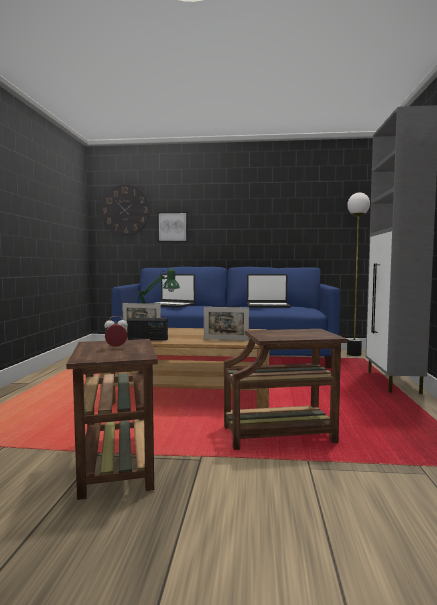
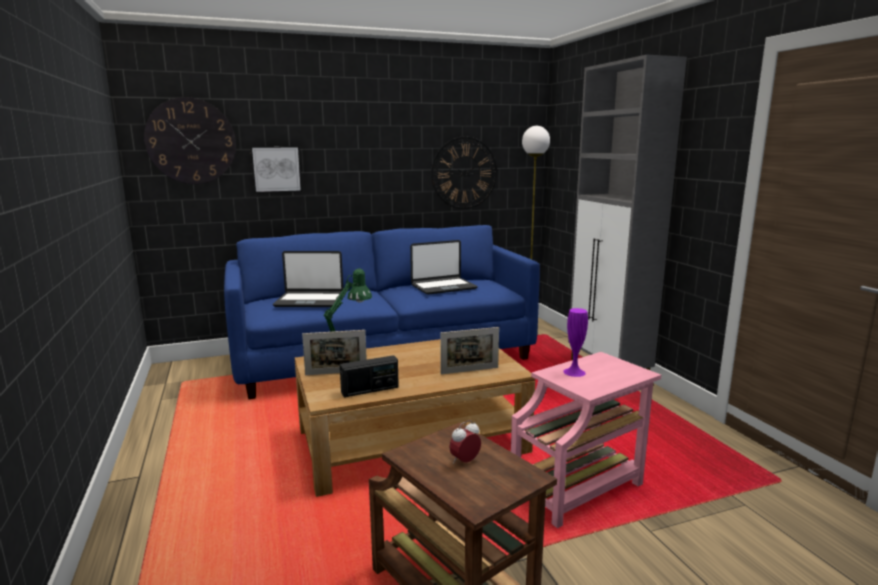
camera: 25 degrees left, 10 degrees up
brown side table [224,329,348,450] -> pink side table [511,352,662,528]
none -> wall clock [431,137,497,209]
none -> purple vase [563,308,588,377]

